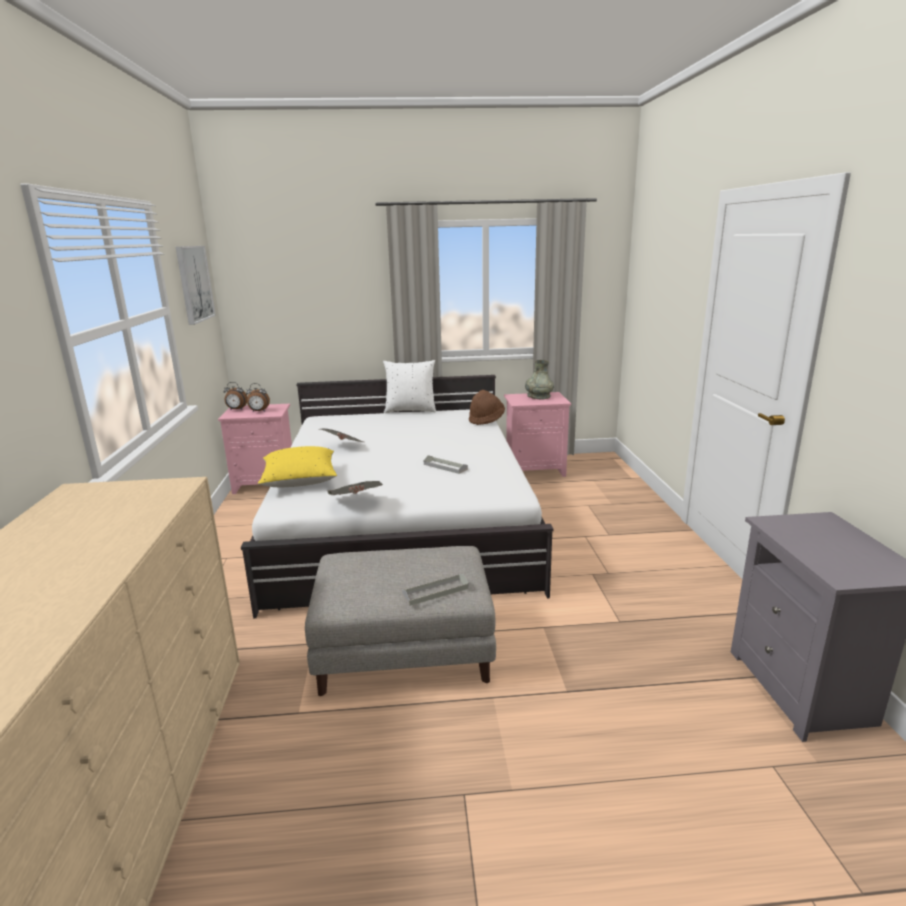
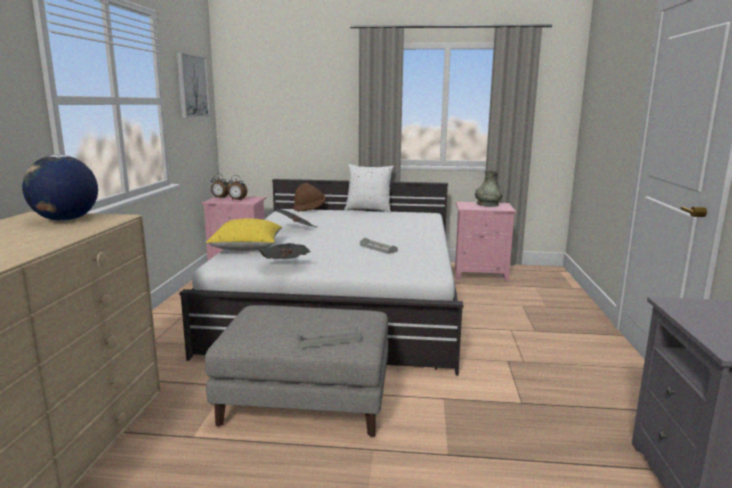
camera: 10 degrees right, 5 degrees down
brown hat [469,390,505,425] -> brown hat moved to [293,183,326,212]
none -> globe [22,155,98,221]

